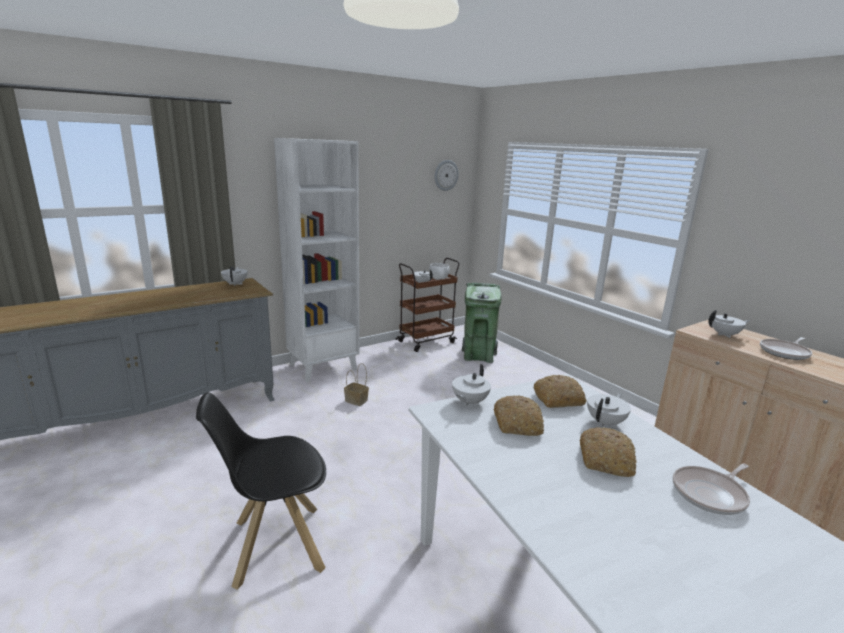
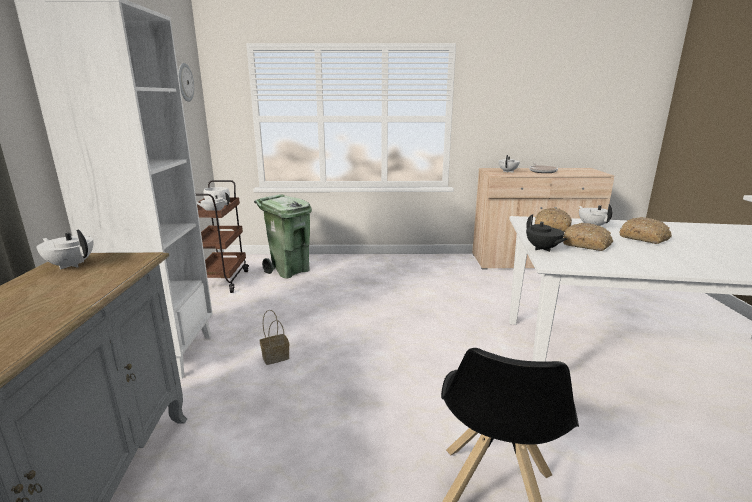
camera: 55 degrees left, 0 degrees up
white teapot [452,364,491,406] -> black teapot [526,215,567,252]
frying pan [673,463,750,515] -> none

